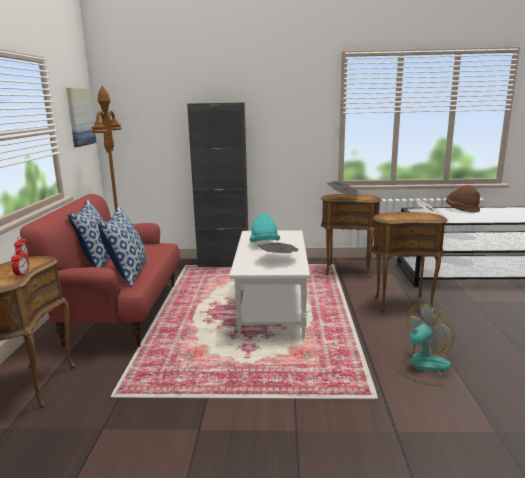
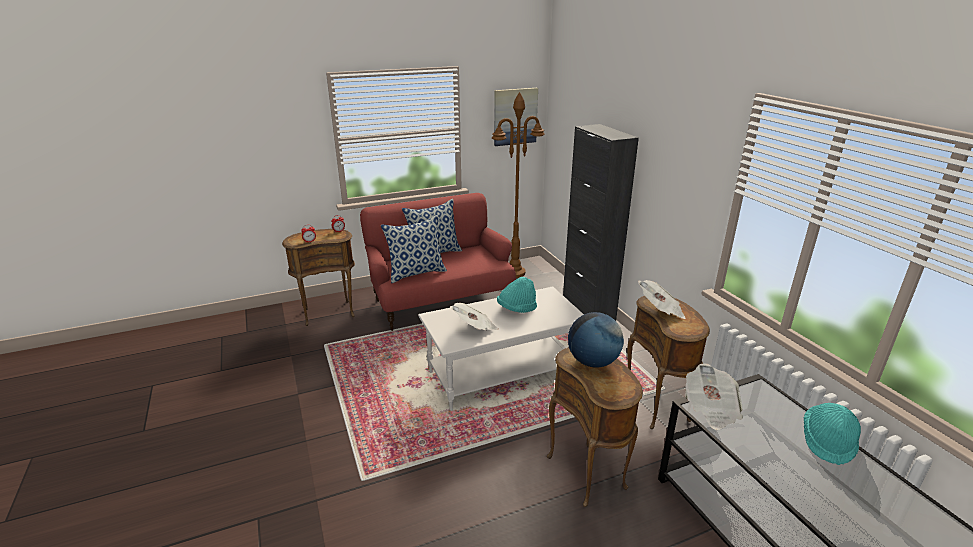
camera: 65 degrees right, 10 degrees up
fan [398,304,454,386] -> none
brown hat [446,185,480,213] -> turquoise hat [804,403,861,465]
none -> globe [568,312,624,368]

